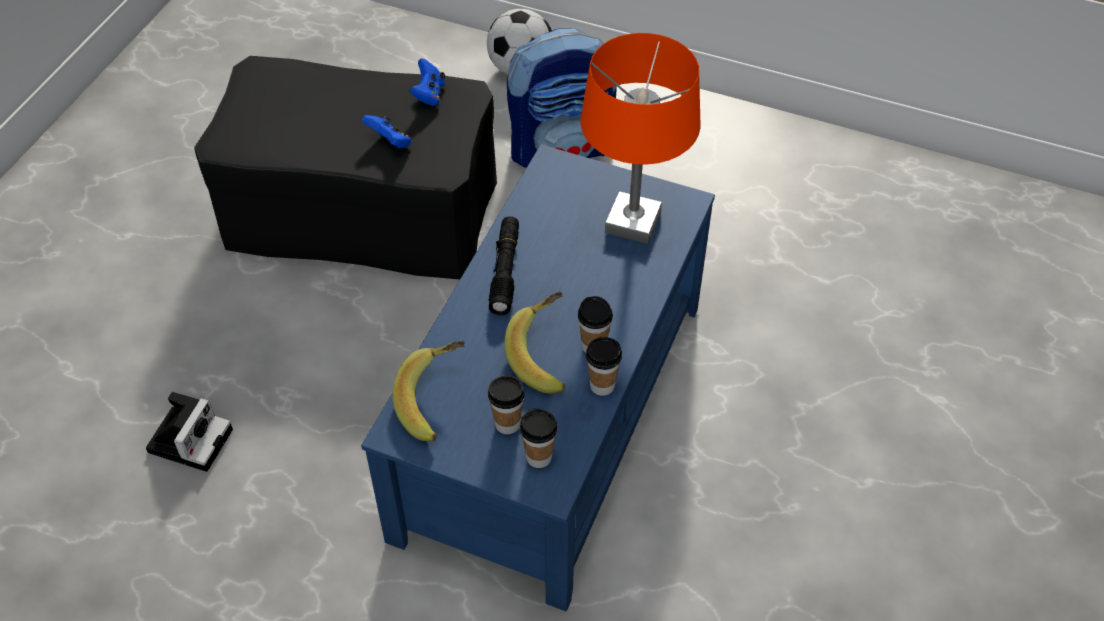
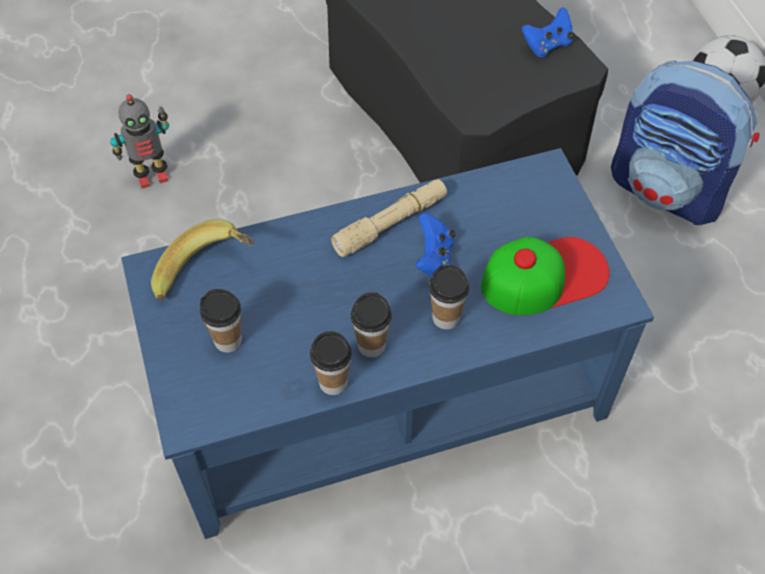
camera: 50 degrees right, 5 degrees up
camera [146,392,233,472] -> toy robot [110,94,169,188]
blue game controller [362,115,411,148] -> blue game controller moved to [416,213,455,276]
black flashlight [489,216,519,315] -> beige flashlight [331,179,447,257]
banana [504,291,565,394] -> none
cup [520,408,557,468] -> cup moved to [429,265,469,329]
orange table lamp [581,33,701,244] -> cap [481,237,610,315]

